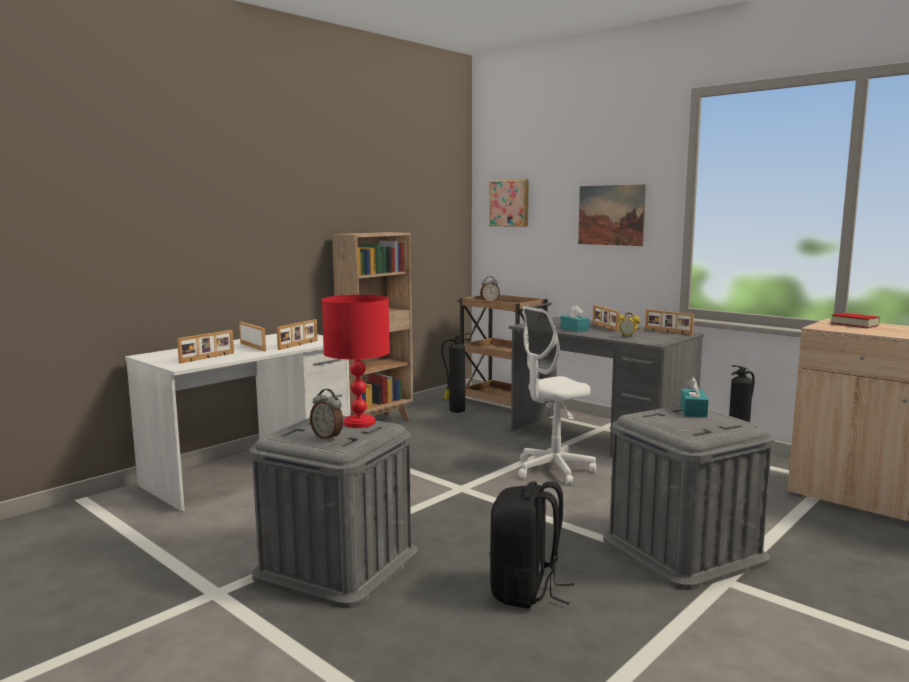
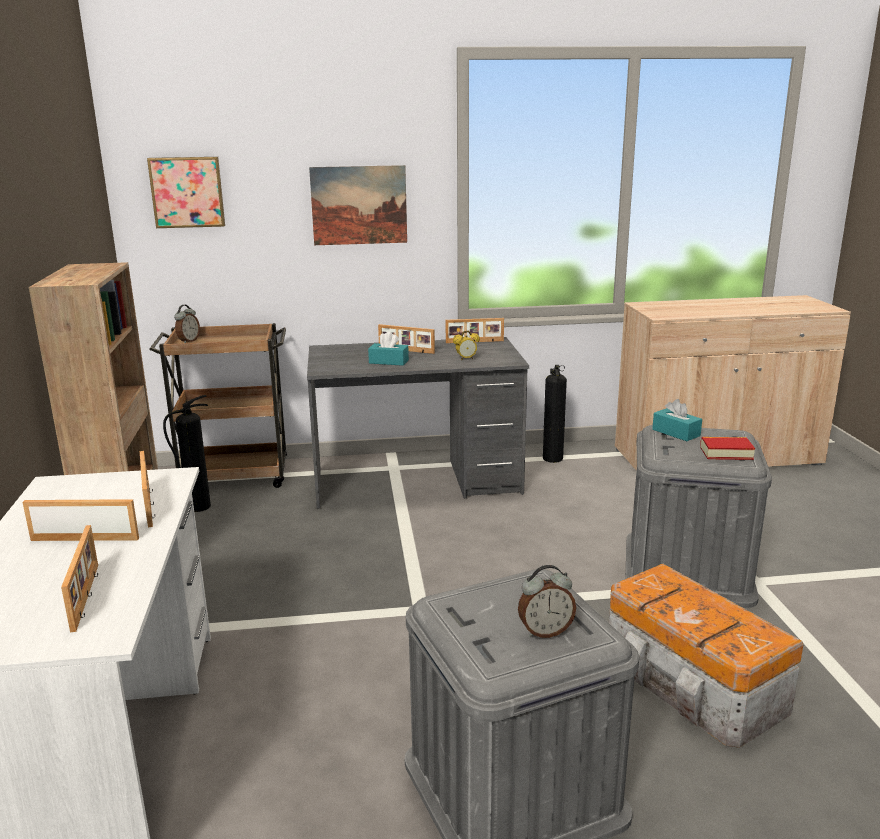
camera: 50 degrees left, 10 degrees up
red table lamp [322,295,390,428] -> none
black backpack [490,481,574,609] -> storage box [609,564,804,748]
white office chair [518,306,596,485] -> none
book [831,313,880,329] -> book moved to [700,437,755,460]

